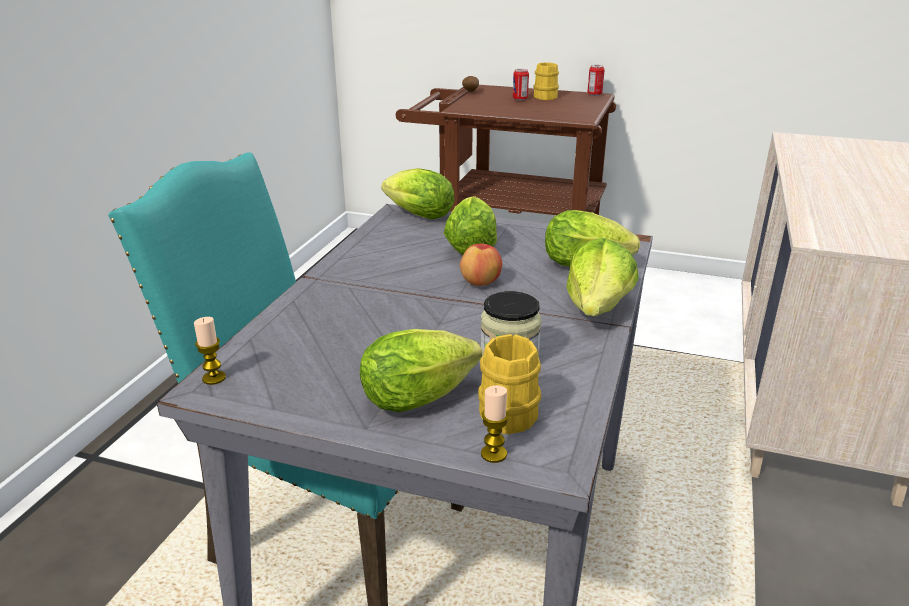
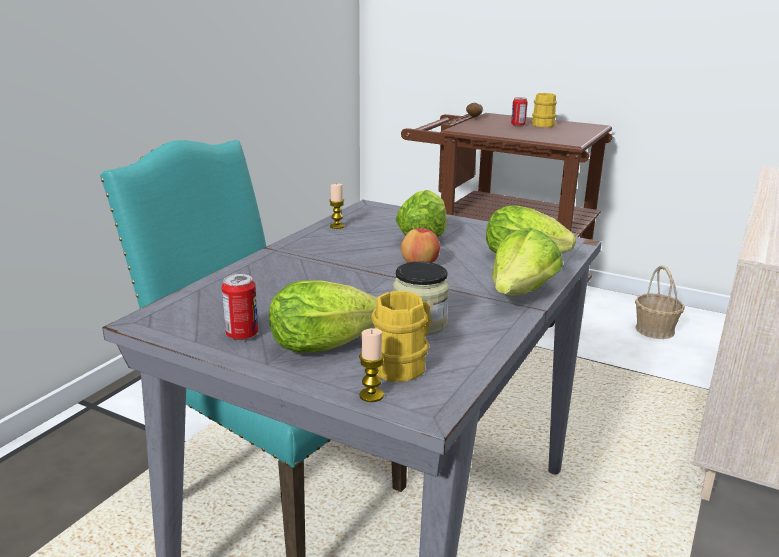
camera: 10 degrees right, 5 degrees down
candle [194,317,226,385] -> candle moved to [329,183,345,229]
lettuce [381,168,455,219] -> none
can [587,65,605,96] -> can moved to [222,274,258,340]
none -> basket [635,265,685,339]

